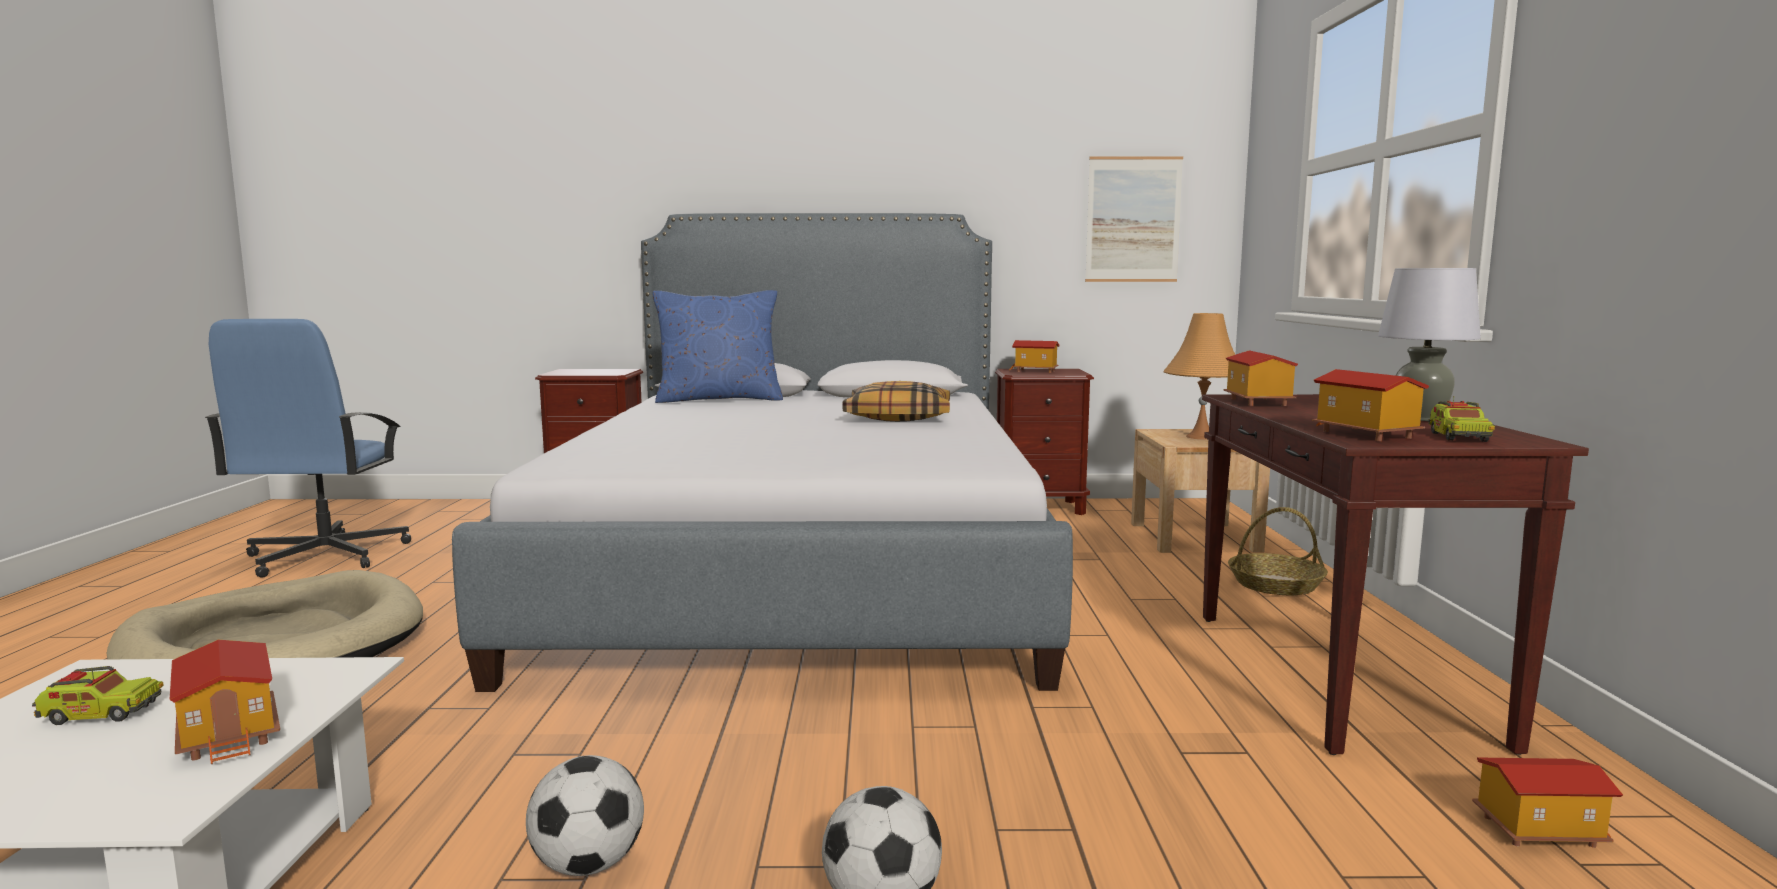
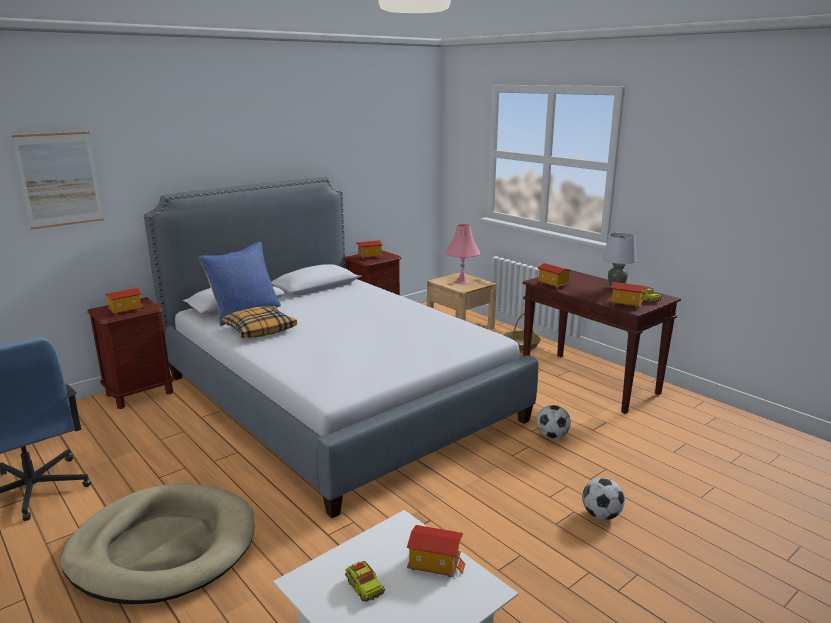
camera: 40 degrees left, 10 degrees up
toy truck [32,666,163,725] -> toy truck turned 105 degrees clockwise [345,561,385,602]
football [526,755,644,876] -> football moved to [537,405,571,439]
pillow [842,381,950,422] -> pillow moved to [222,306,297,338]
picture [1085,156,1183,282] -> picture moved to [11,131,104,229]
orange table lamp [1163,313,1236,440] -> pink table lamp [446,224,480,284]
toy house [1472,757,1623,848] -> toy house moved to [105,288,145,315]

